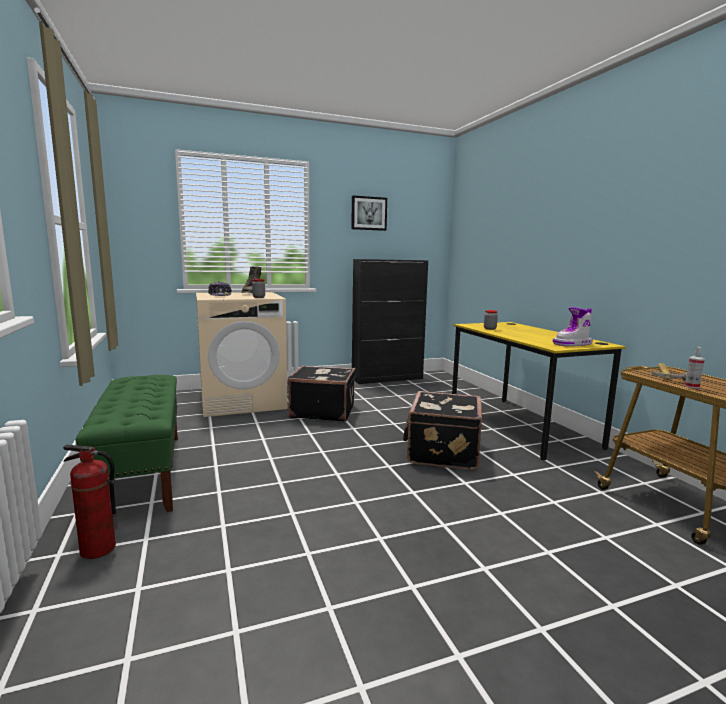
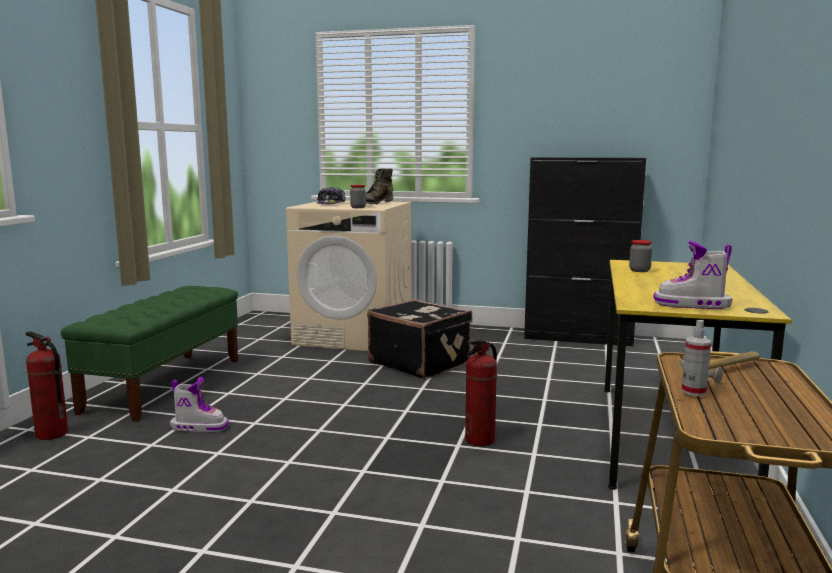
camera: 35 degrees right, 0 degrees up
picture [351,196,387,231] -> none
black suitcase [403,391,482,470] -> fire extinguisher [465,340,497,446]
none -> boot [170,377,229,433]

